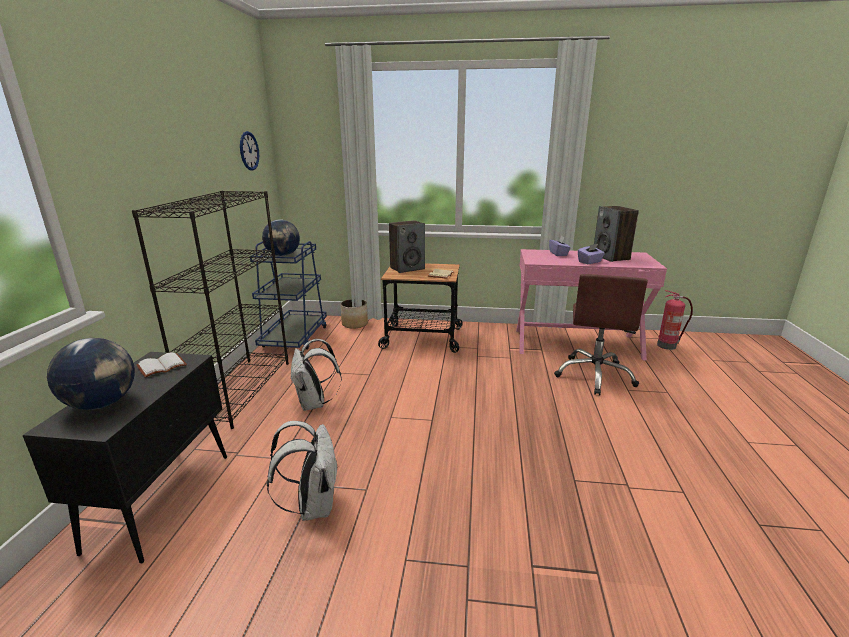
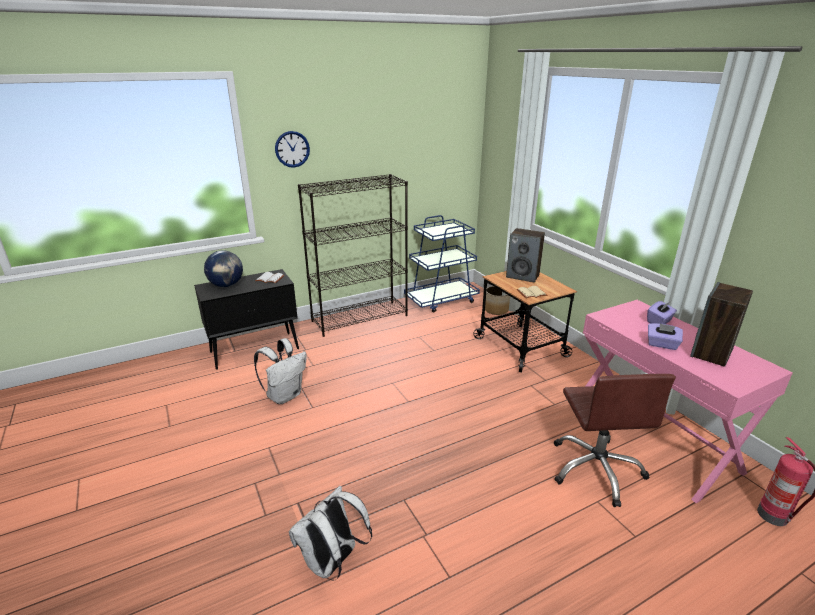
camera: 55 degrees right, 5 degrees up
wall clock [240,131,259,171] -> wall clock moved to [275,131,310,168]
globe [262,219,300,256] -> none
white backpack [290,339,342,411] -> white backpack moved to [289,486,372,581]
brown office chair [554,274,648,395] -> brown office chair turned 75 degrees counterclockwise [554,374,676,507]

